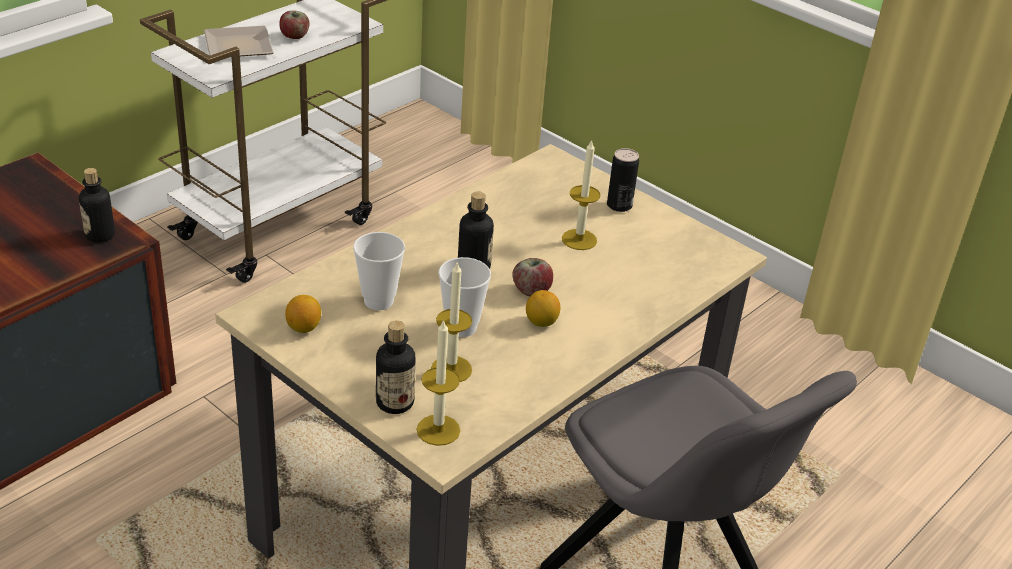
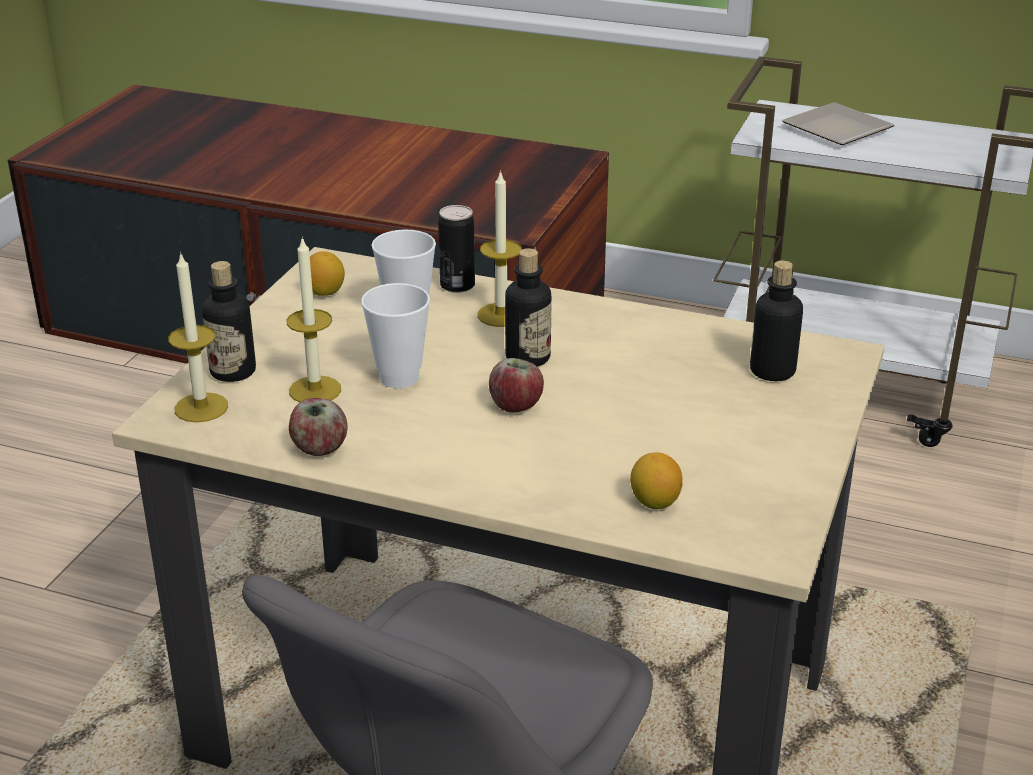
camera: 70 degrees right, 5 degrees down
bottle [79,168,115,243] -> bottle moved to [750,260,803,381]
apple [279,10,310,39] -> apple moved to [289,398,347,456]
lemon [526,290,561,327] -> lemon moved to [630,452,683,509]
candle [562,139,600,250] -> candle moved to [478,170,522,327]
can [607,148,639,212] -> can moved to [438,205,475,293]

